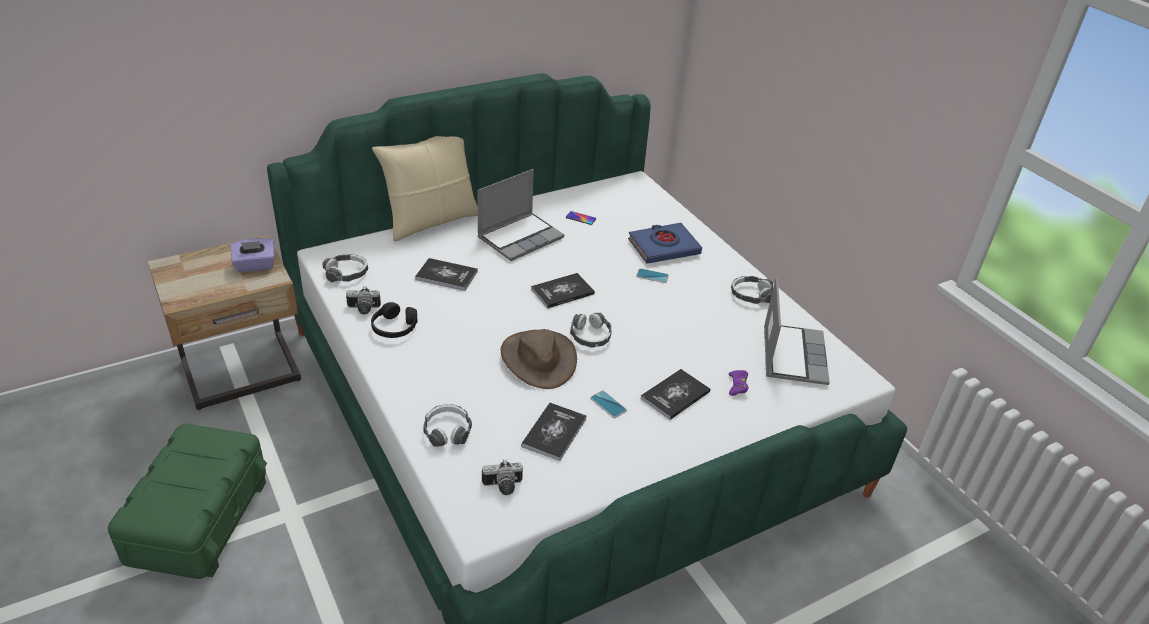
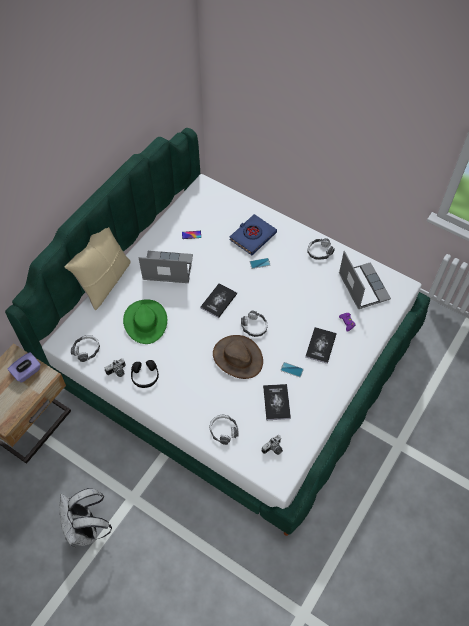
camera: 25 degrees left, 20 degrees up
green storage box [108,424,267,579] -> white backpack [60,488,112,547]
book [415,258,478,291] -> green hat [123,299,167,344]
laptop [477,169,564,261] -> laptop turned 105 degrees counterclockwise [138,251,193,283]

